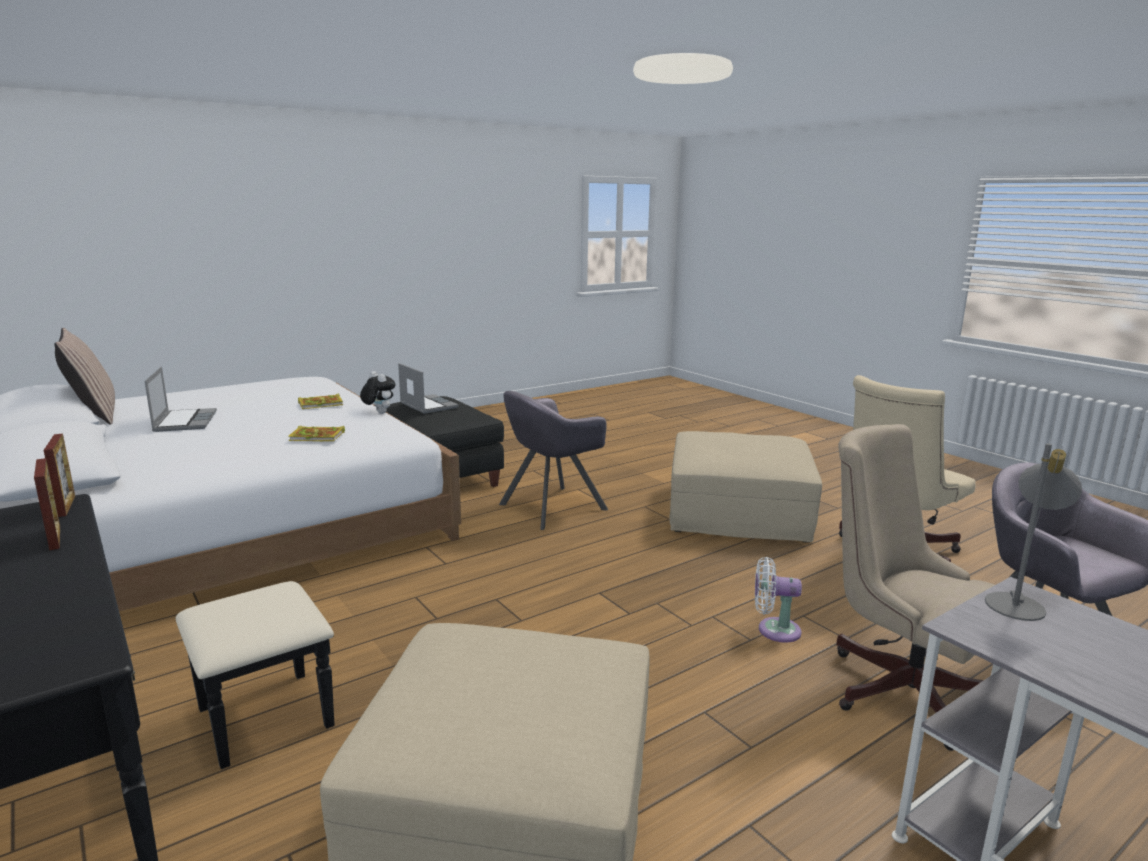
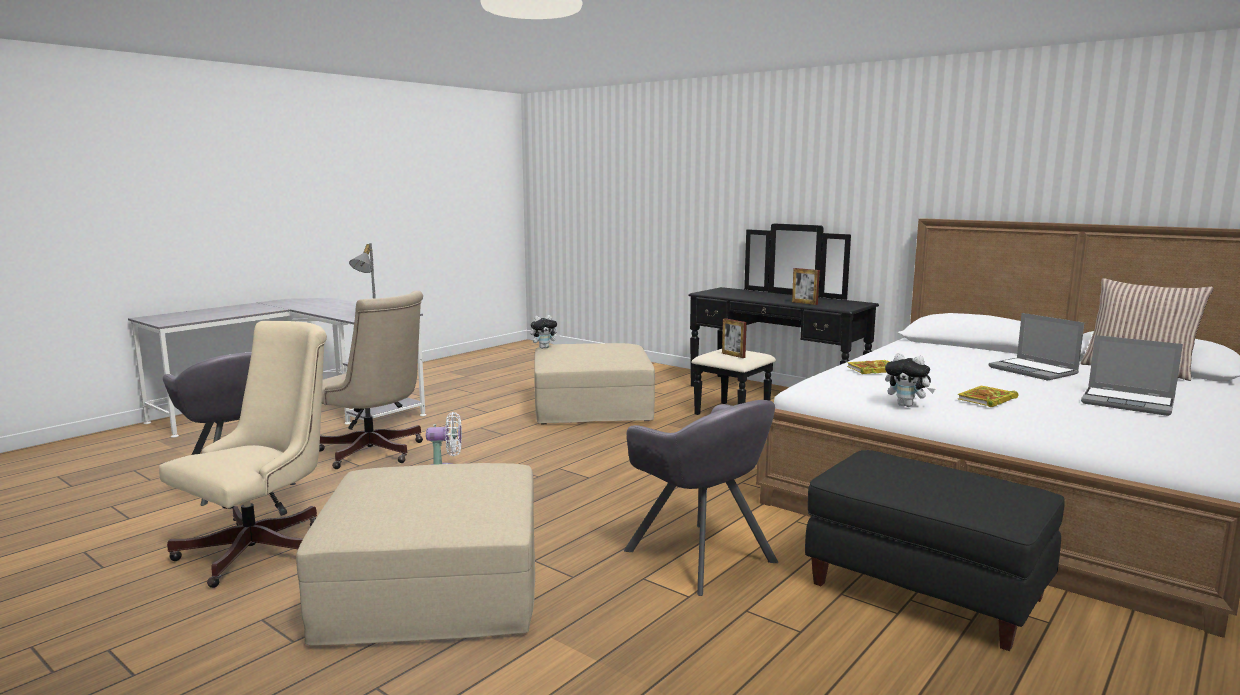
camera: 165 degrees right, 5 degrees down
picture frame [44,434,75,517] -> picture frame moved to [722,318,747,358]
laptop [398,363,459,414] -> laptop moved to [1081,335,1183,416]
grey armchair [499,391,608,530] -> grey armchair turned 105 degrees clockwise [624,400,778,596]
none -> plush toy [530,315,560,349]

